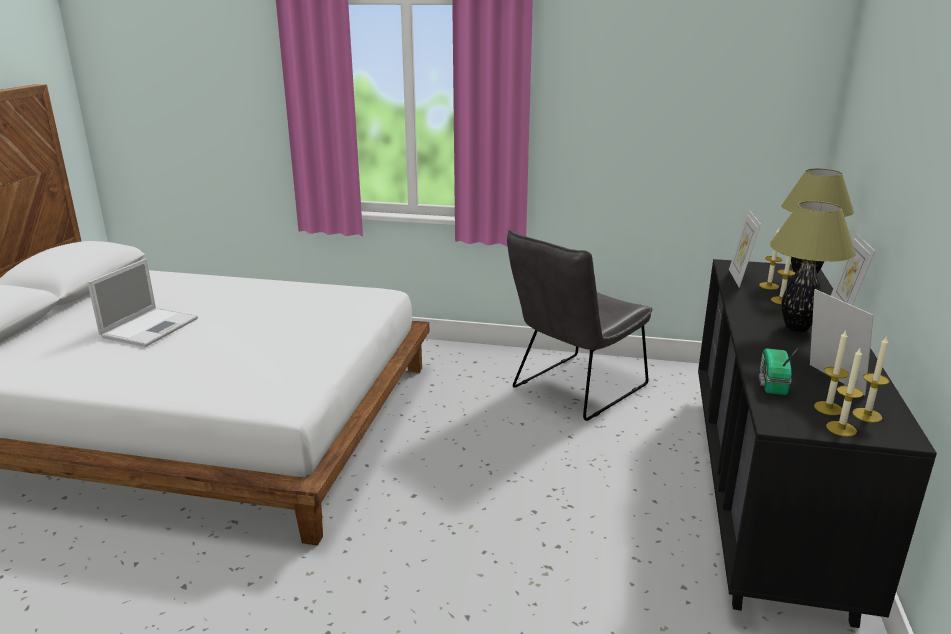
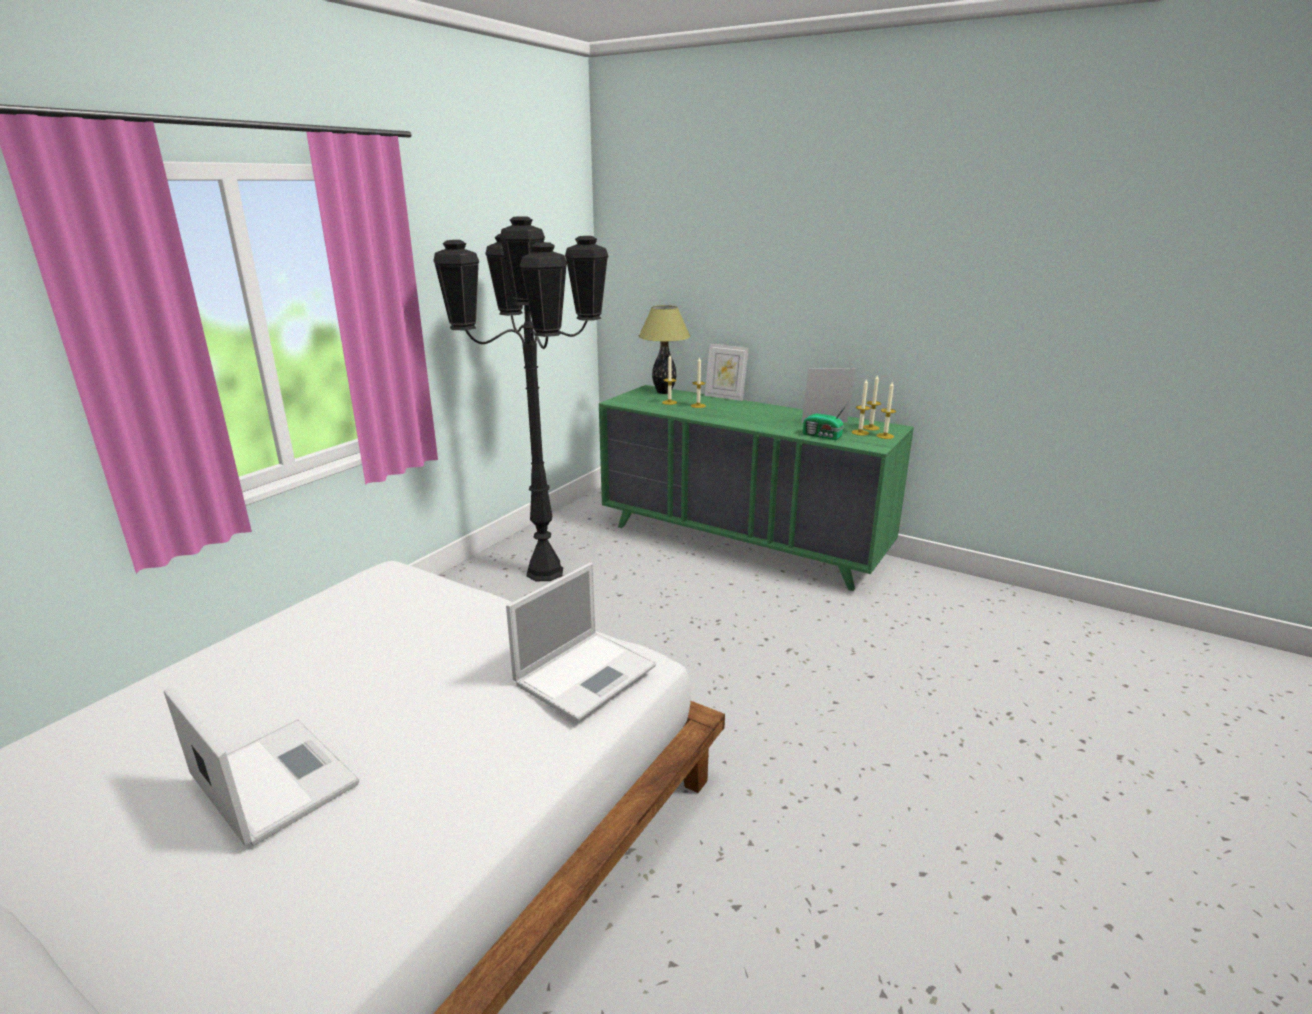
camera: 70 degrees left, 0 degrees up
grey chair [507,230,653,421] -> black floor lamp [433,216,608,581]
black dresser [698,259,937,628] -> green dresser [599,385,914,591]
picture frame [729,209,761,288] -> none
table lamp [770,201,856,332] -> none
none -> laptop [506,563,656,722]

